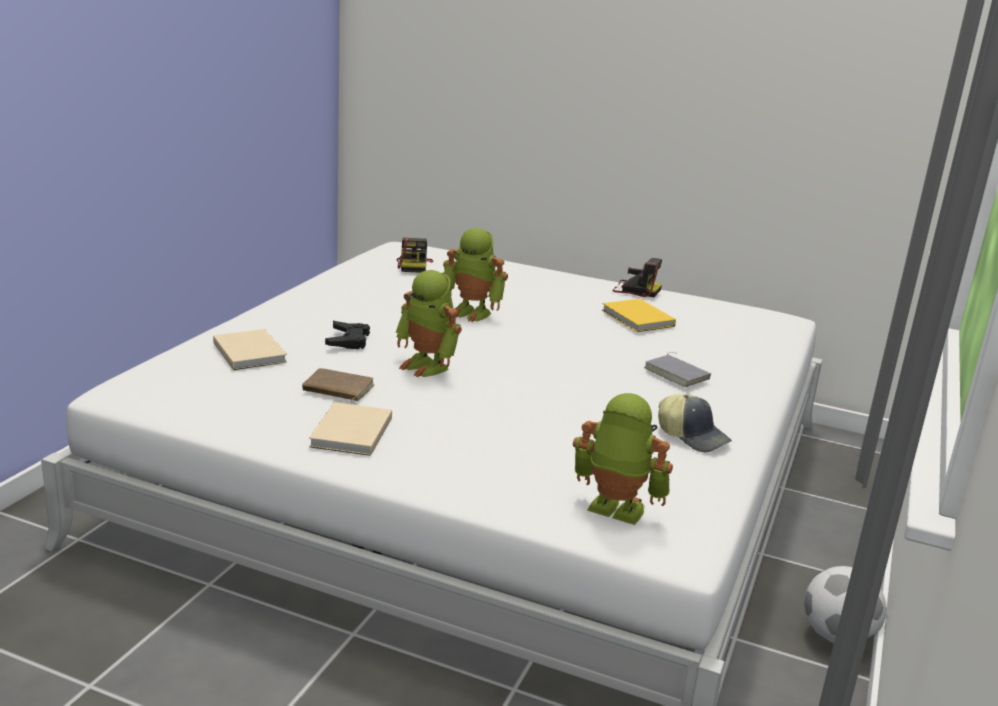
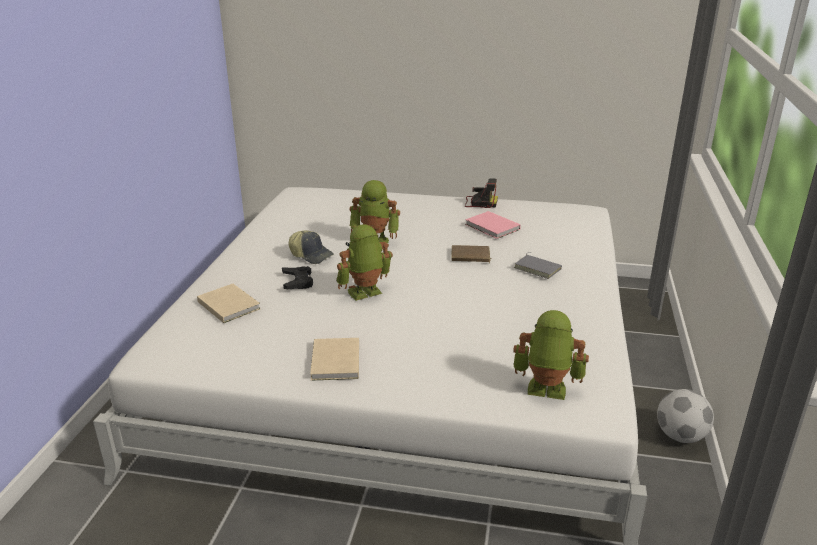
camera: 10 degrees left, 5 degrees up
brown book [302,368,375,402] -> brown book moved to [451,245,492,263]
toy robot [396,270,462,377] -> toy robot turned 120 degrees clockwise [336,224,393,301]
camera [397,237,433,273] -> none
yellow book [602,299,676,332] -> pink book [465,211,521,239]
cap [658,394,732,452] -> cap moved to [289,230,334,264]

